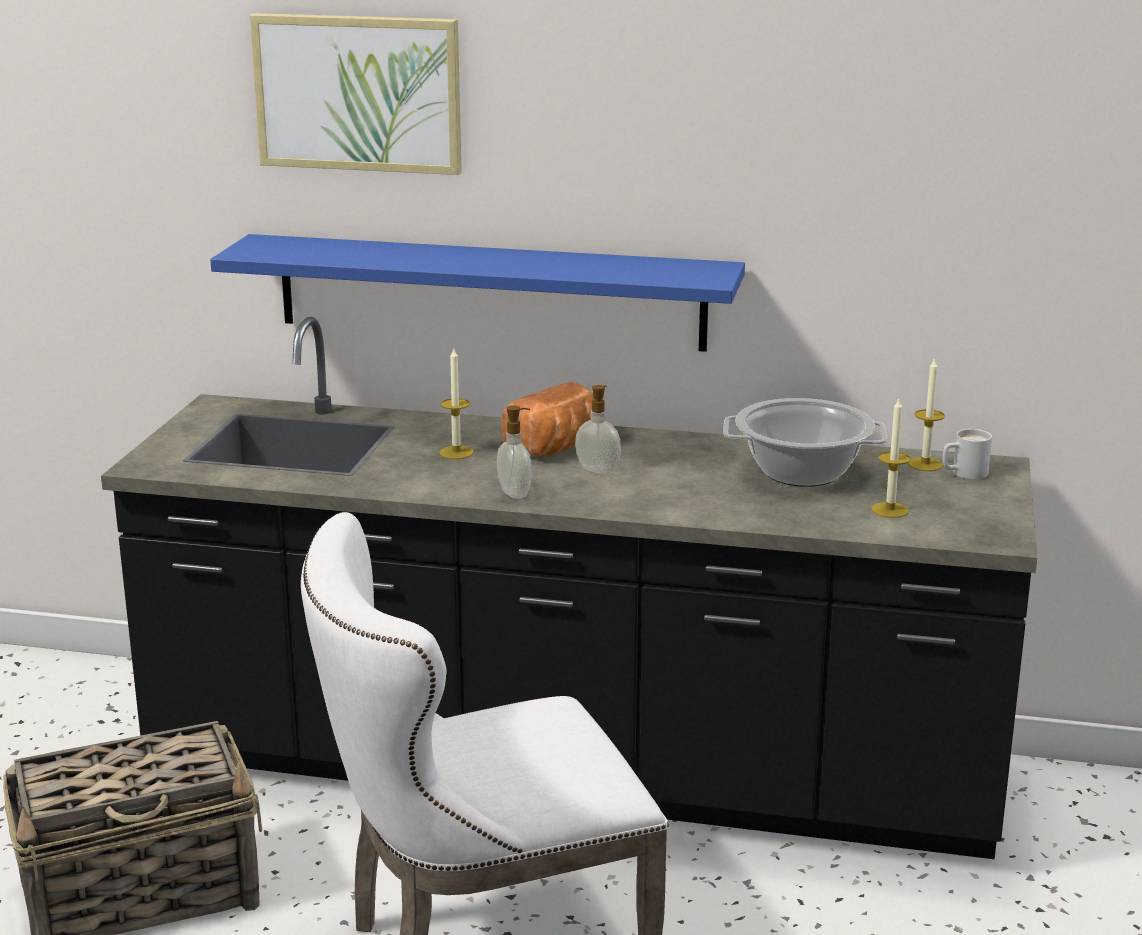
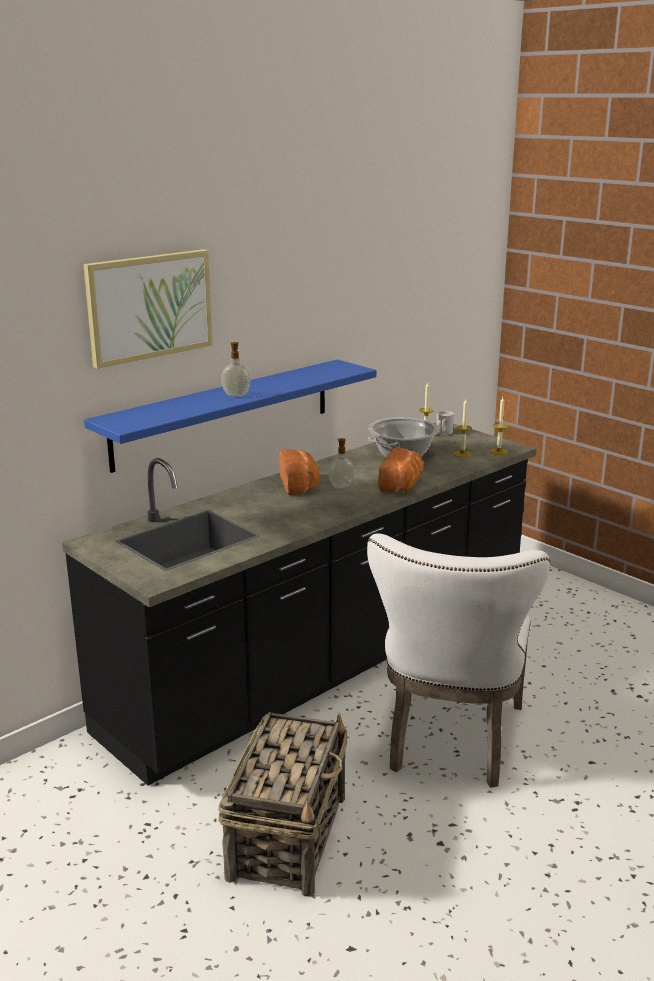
camera: 55 degrees left, 0 degrees up
candle [440,349,474,459] -> candle moved to [490,397,508,455]
soap dispenser [497,405,532,499] -> soap dispenser moved to [221,342,251,397]
none -> bread [378,447,424,493]

